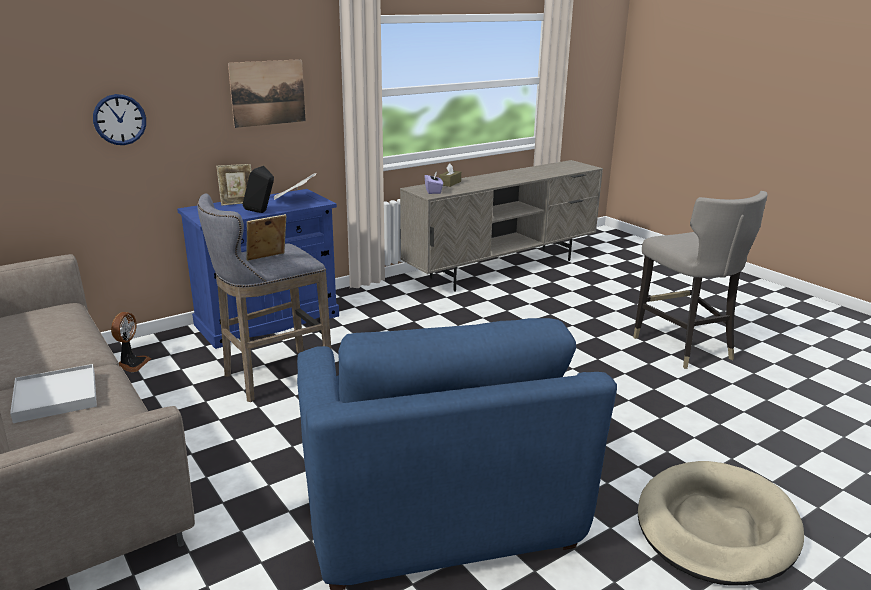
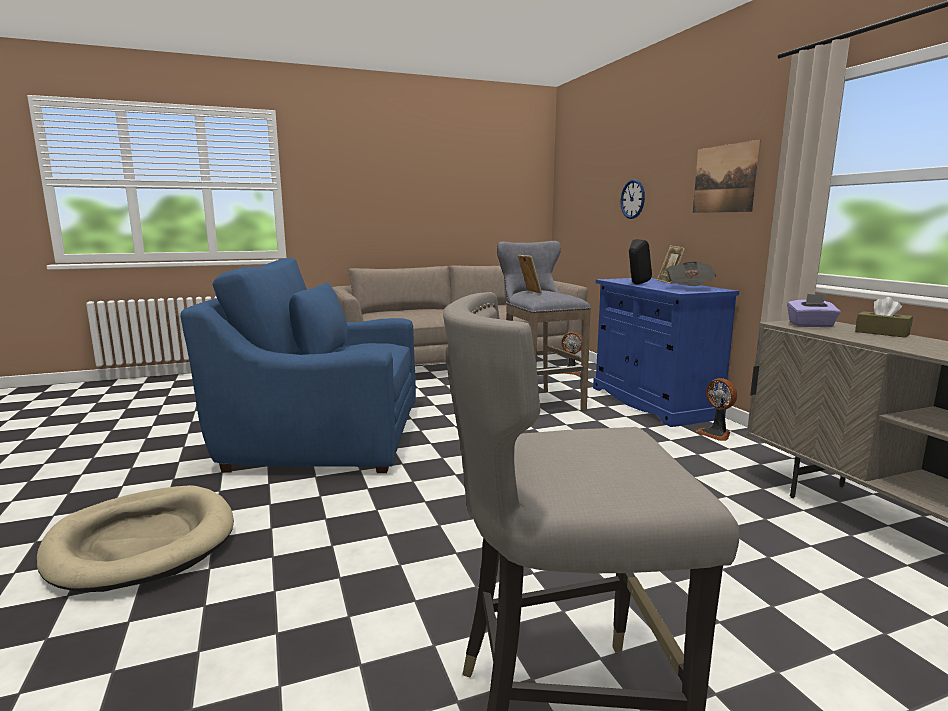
camera: 105 degrees right, 10 degrees down
white tray [10,364,97,423] -> none
none -> fan [696,378,737,441]

